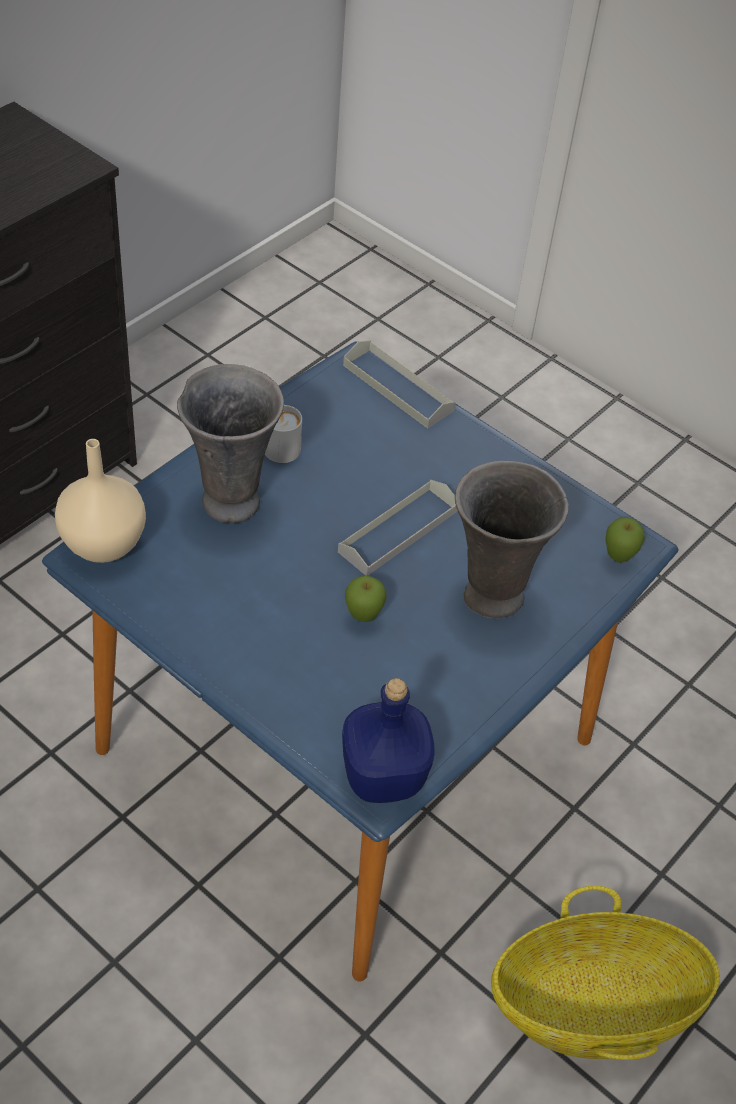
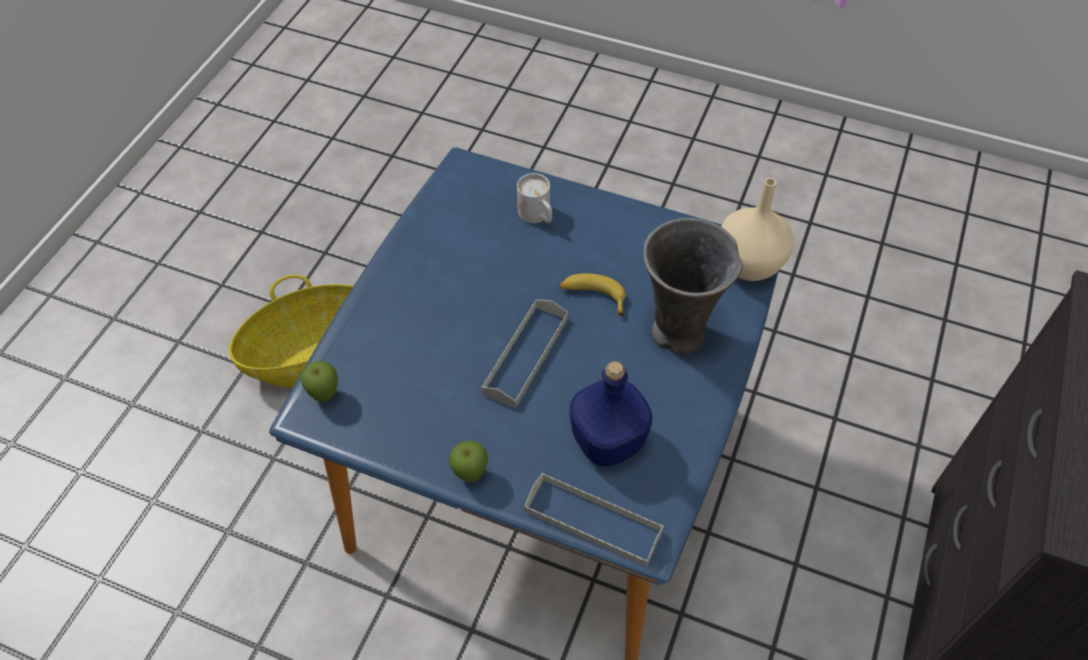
camera: 165 degrees right, 5 degrees up
white mug [265,405,302,463] -> white mug moved to [517,173,552,223]
blue bottle [342,678,435,803] -> blue bottle moved to [569,361,653,467]
apple [345,576,387,622] -> apple moved to [449,441,488,482]
grey vase [455,461,569,618] -> none
none -> banana [559,273,626,316]

